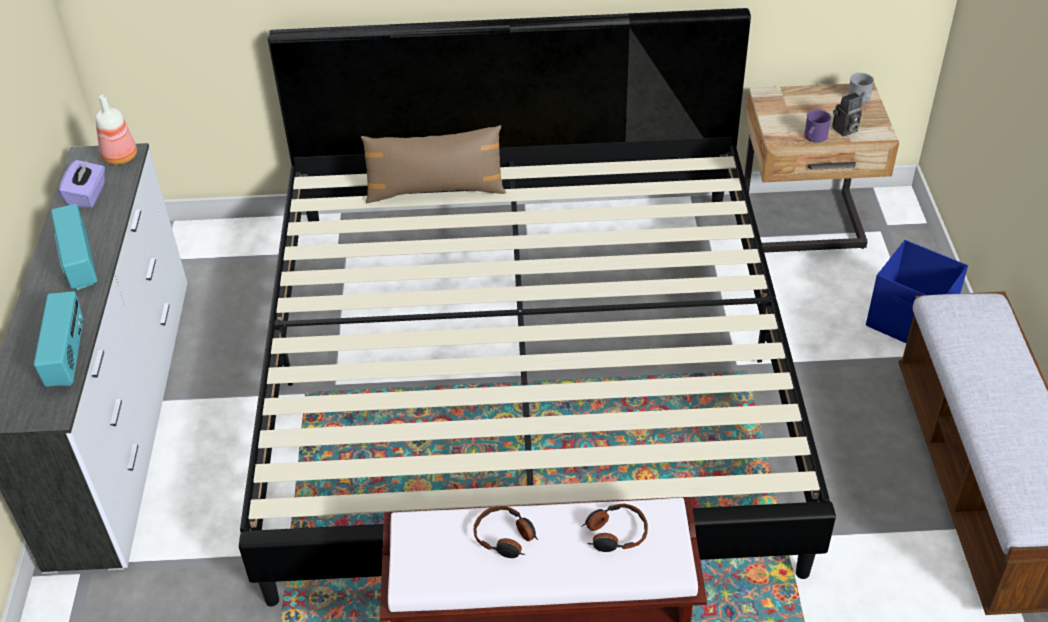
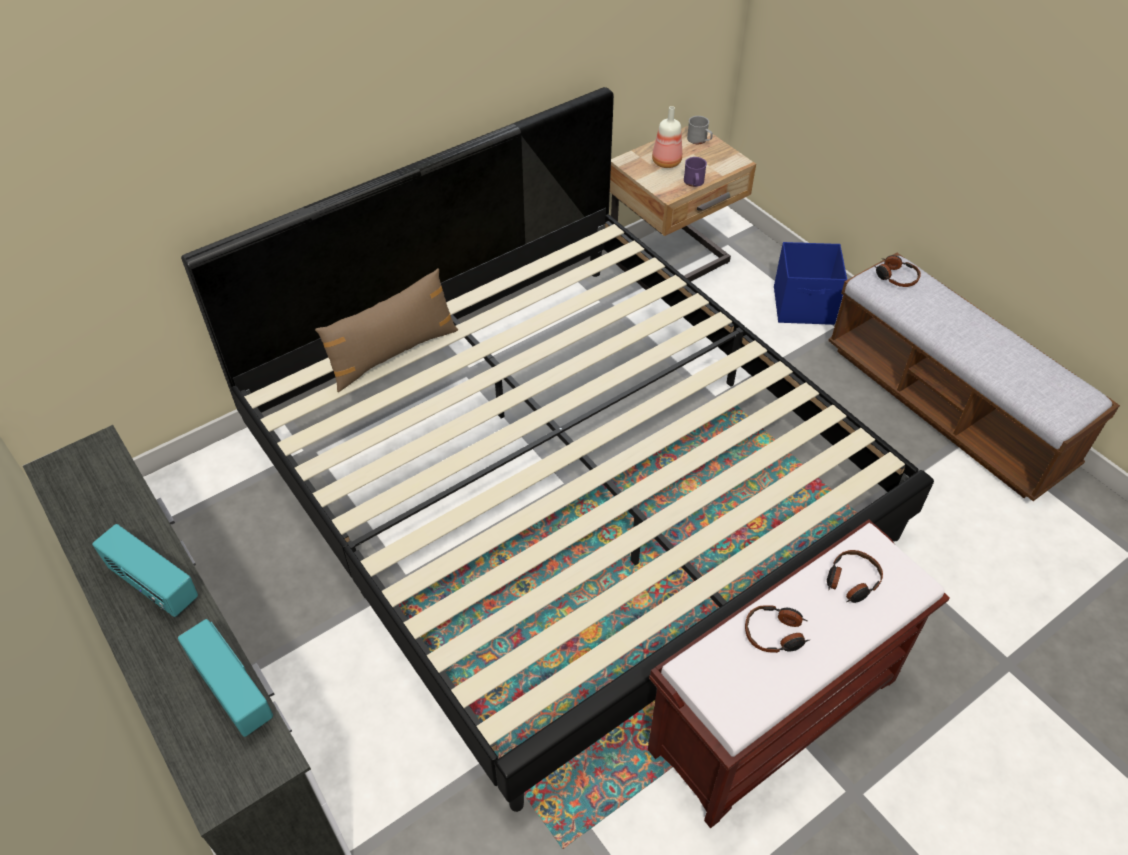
camera: 35 degrees left, 5 degrees up
purple tissue box [59,160,105,208] -> none
bottle [95,95,137,165] -> bottle moved to [652,106,682,168]
camera [832,92,863,136] -> none
none -> headphones [875,255,921,287]

